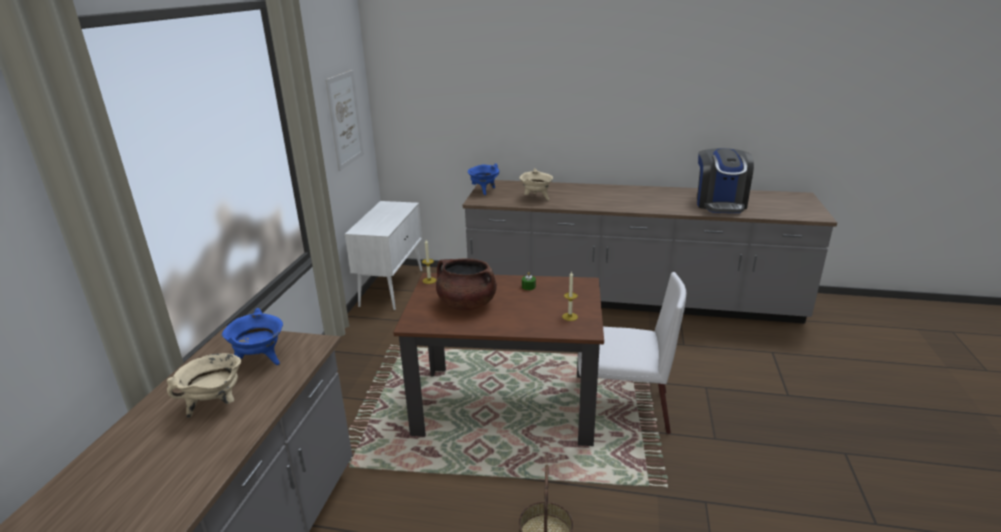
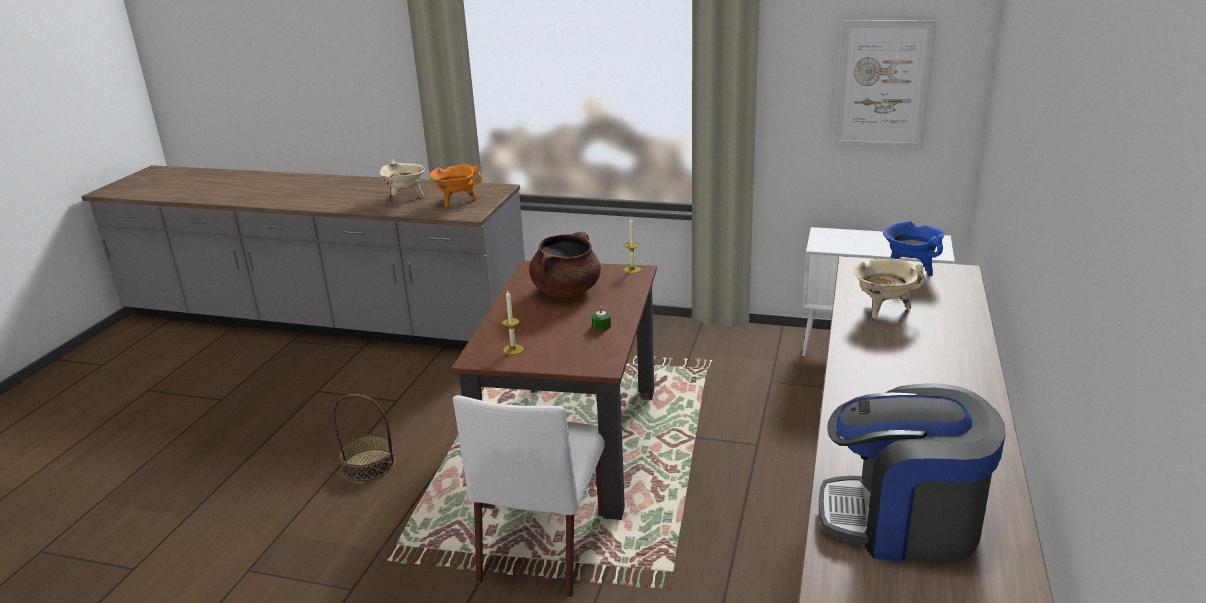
camera: 95 degrees right, 0 degrees up
blue cooking pot [222,308,283,365] -> orange cooking pot [430,164,481,207]

